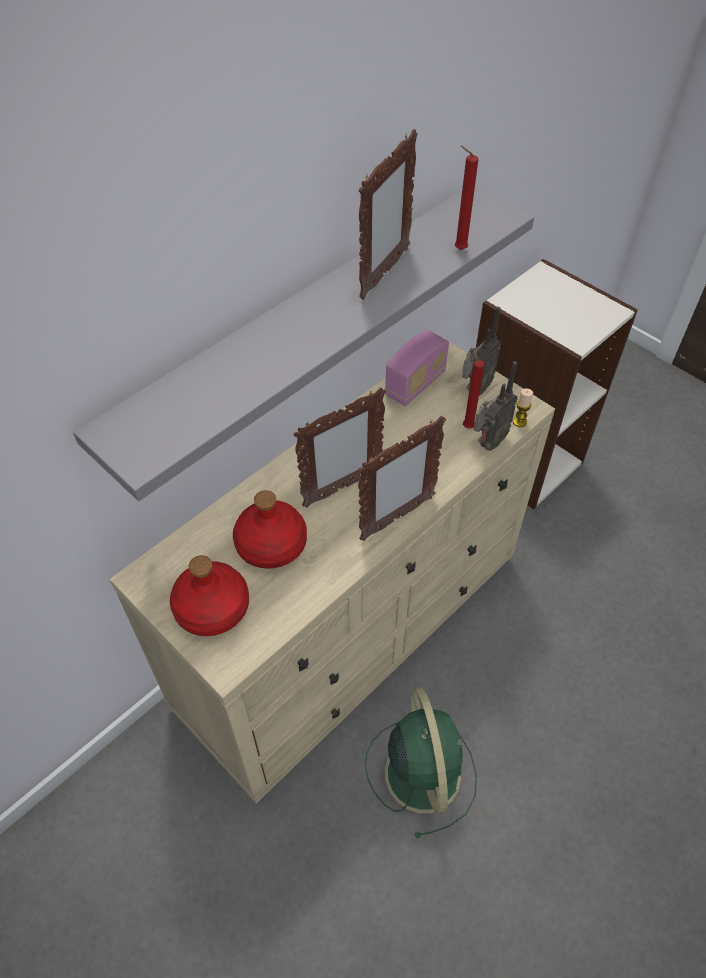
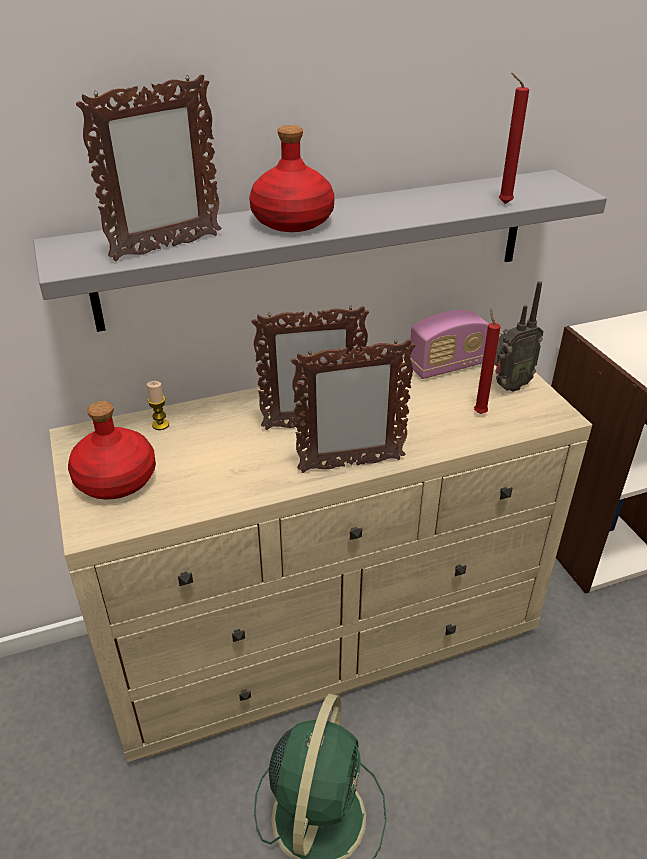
camera: 25 degrees right, 15 degrees down
red bottle [233,490,307,569] -> red bottle moved to [249,125,335,232]
picture frame [359,129,418,300] -> picture frame moved to [76,74,221,261]
radio [474,361,518,451] -> none
candle [513,388,533,427] -> candle moved to [147,381,169,430]

